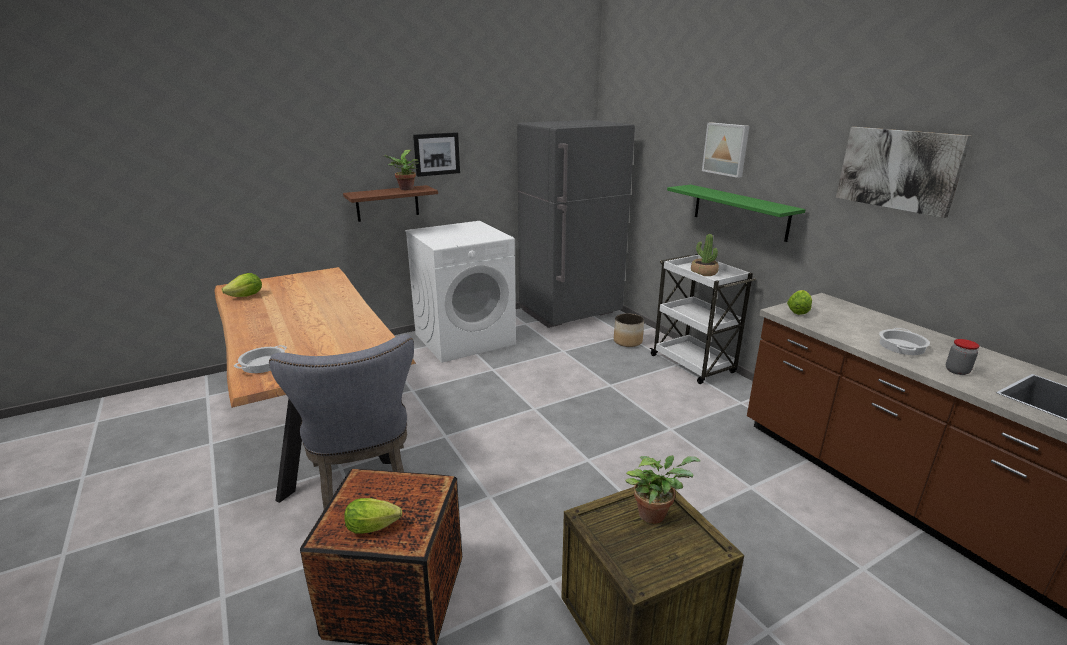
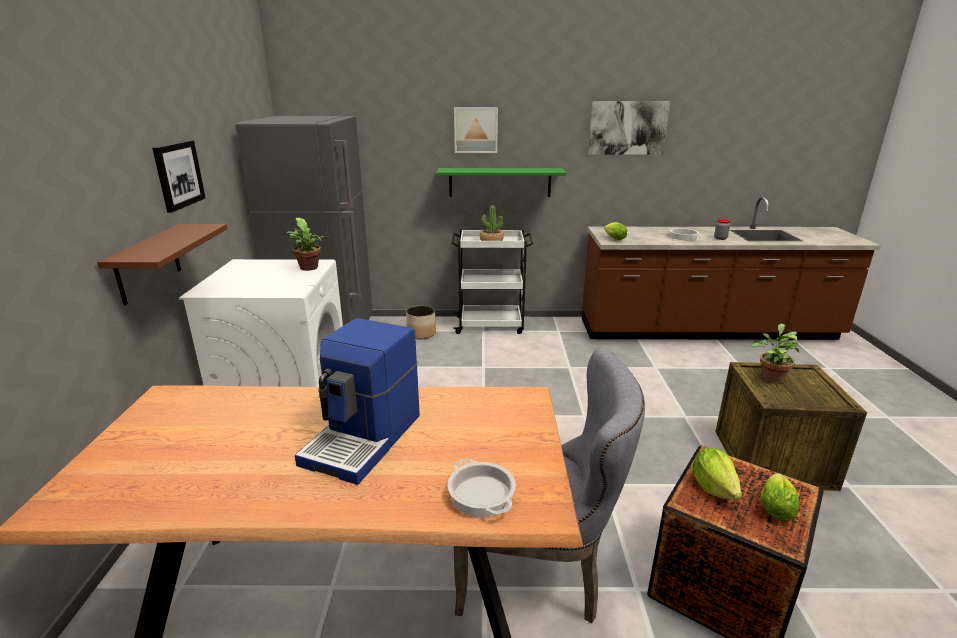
camera: 60 degrees left, 0 degrees up
lettuce [222,273,262,297] -> lettuce moved to [693,448,742,500]
potted plant [384,150,419,190] -> potted plant moved to [286,218,329,271]
none -> coffee machine [295,318,420,485]

